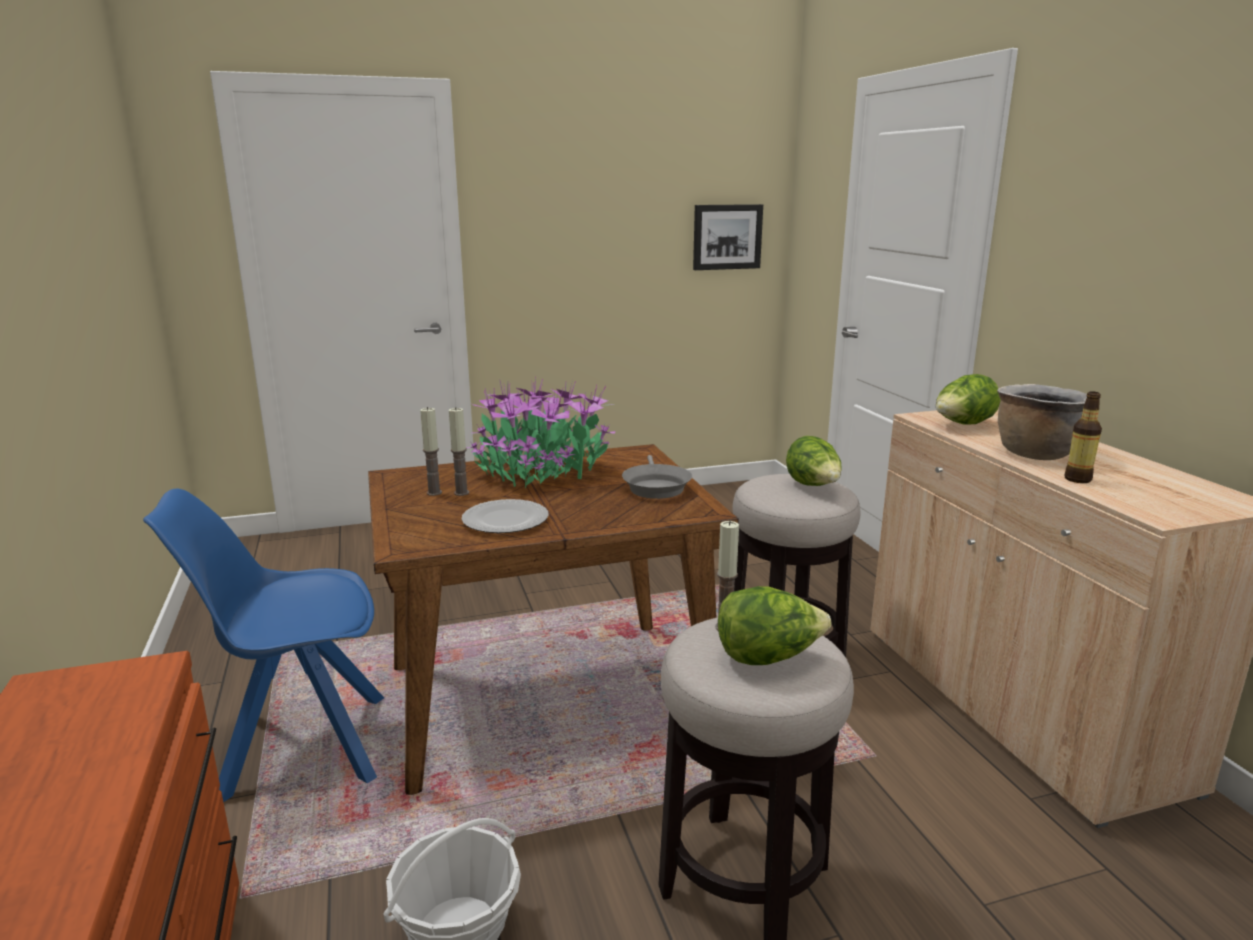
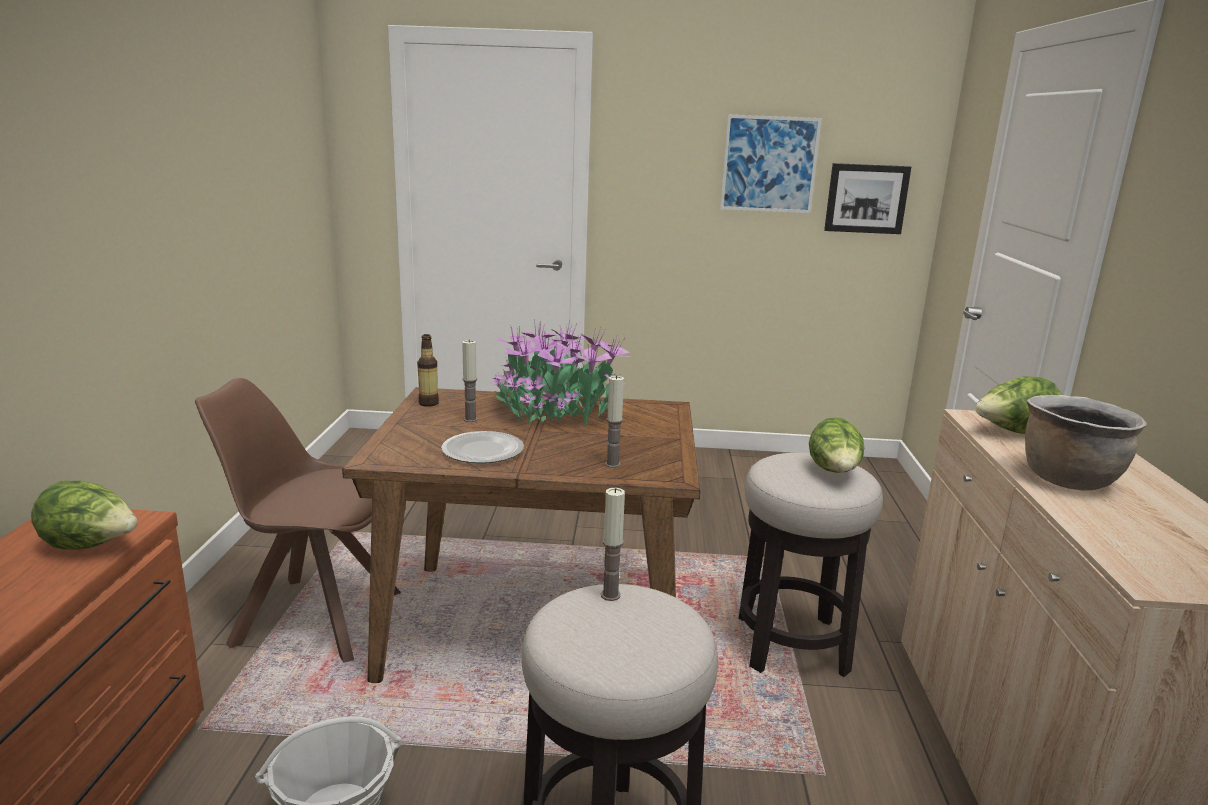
camera: 20 degrees right, 0 degrees up
blue chair [143,489,384,802] -> brown chair [195,378,401,663]
candle [420,407,442,496] -> candle moved to [605,375,624,468]
grey frying pan [622,455,692,499] -> none
lettuce [718,586,831,665] -> lettuce moved to [31,481,138,550]
bottle [1065,391,1102,483] -> bottle moved to [417,334,439,407]
none -> picture [720,115,822,213]

